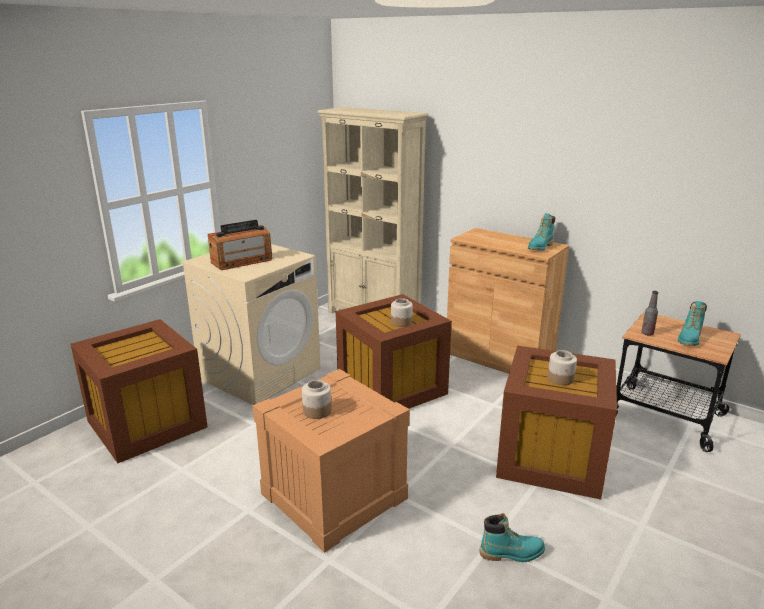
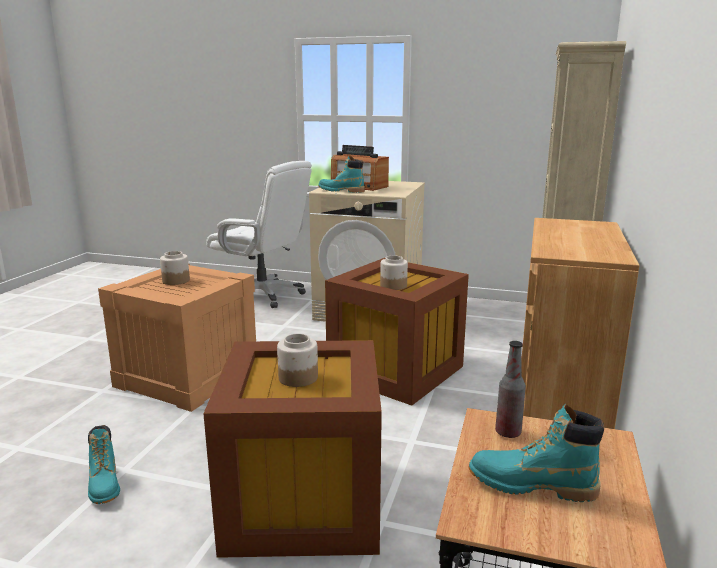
camera: 70 degrees right, 5 degrees down
brown storage box [70,319,208,464] -> white office chair [206,161,312,308]
turquoise boot [528,213,555,251] -> turquoise boot moved to [318,155,365,193]

